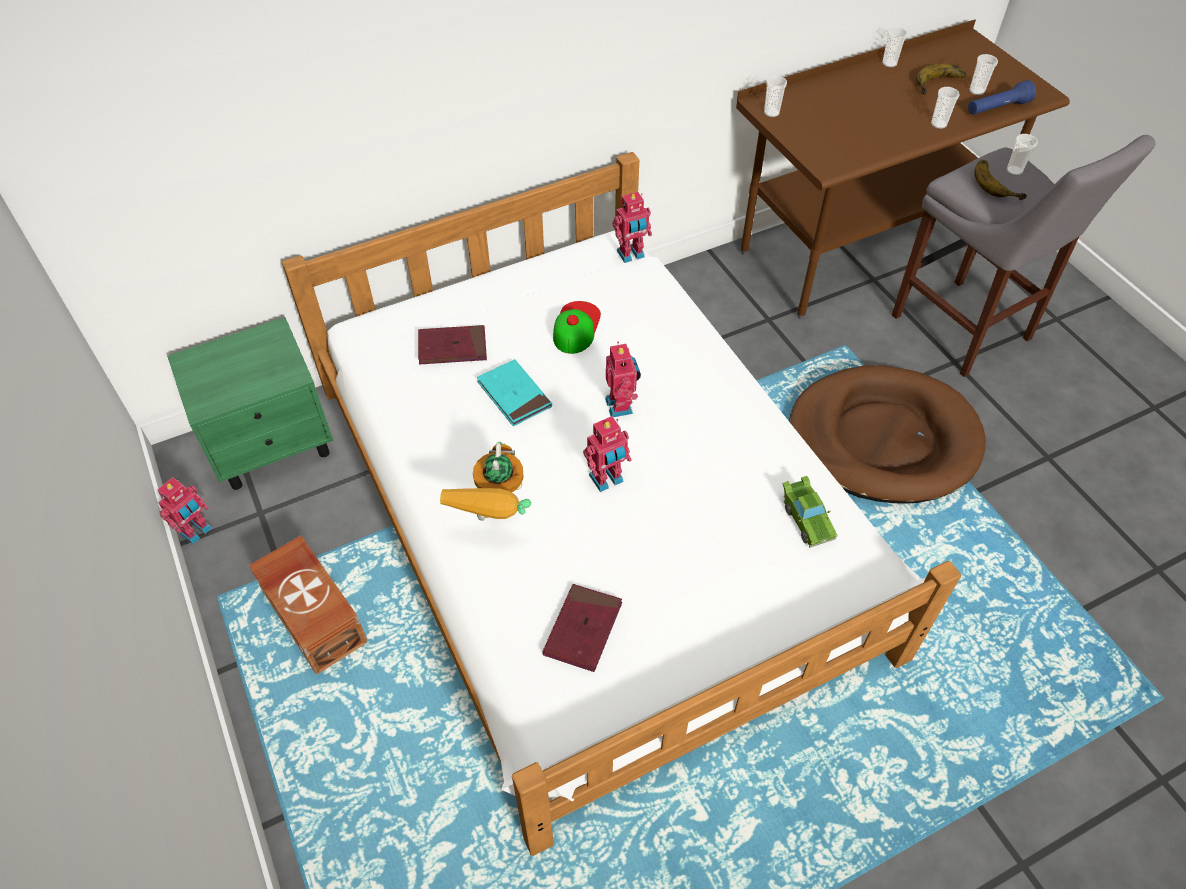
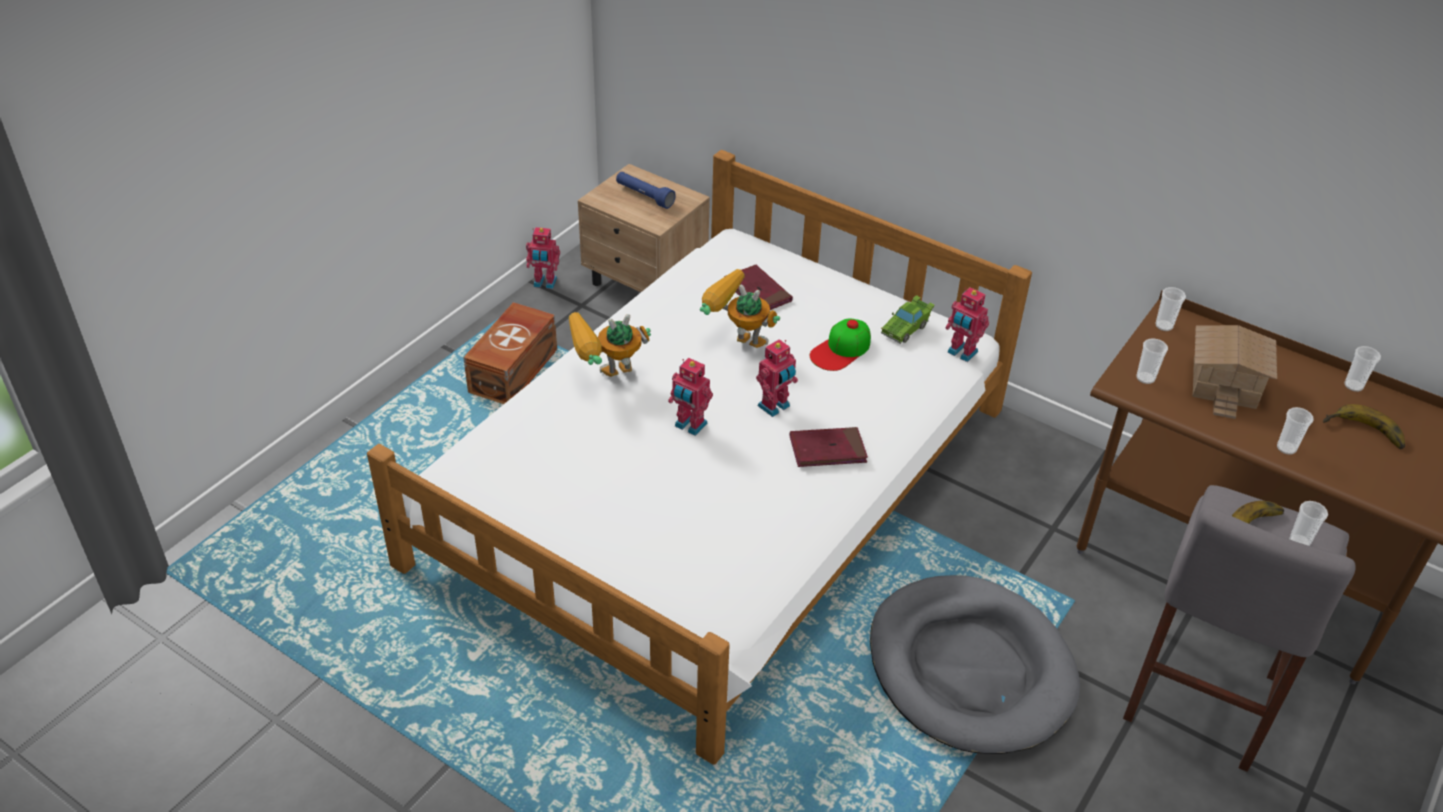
camera: 60 degrees right, 10 degrees down
green nightstand [167,317,334,490] -> beige nightstand [578,164,710,292]
turquoise book [477,359,552,426] -> toy robot [700,269,780,348]
red book [542,584,622,672] -> red book moved to [789,427,868,467]
cap [553,301,601,354] -> cap turned 150 degrees clockwise [810,319,871,371]
green toy car [782,476,838,548] -> green toy car moved to [881,295,935,344]
brown dog bed [789,365,986,504] -> grey dog bed [870,575,1080,754]
blue flashlight [968,80,1036,115] -> blue flashlight moved to [616,172,676,209]
cup [969,54,998,95] -> cup moved to [1137,338,1168,384]
none -> toy house [1193,325,1277,419]

